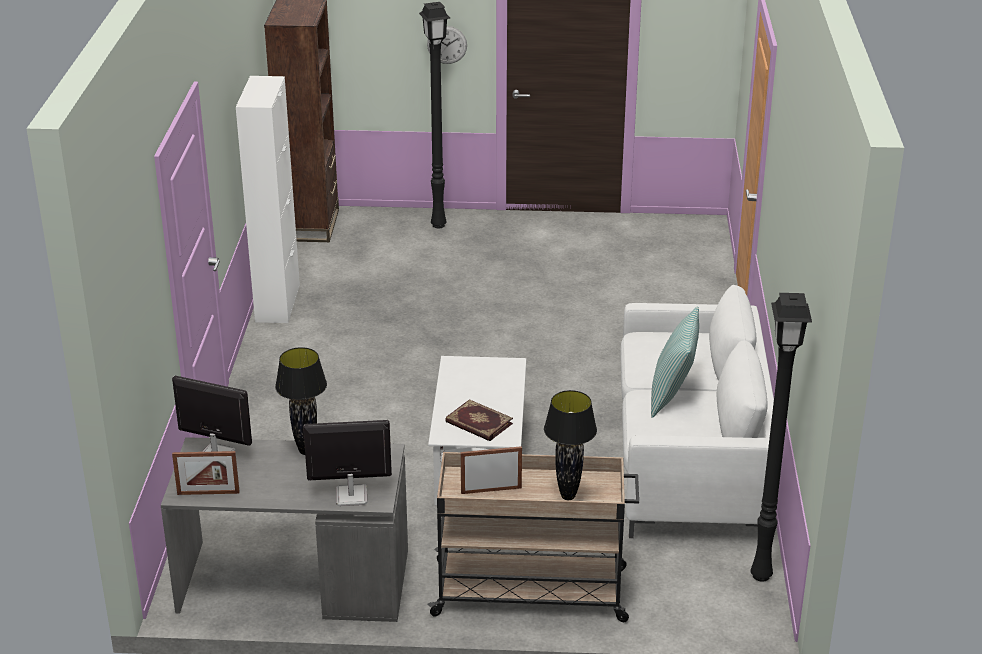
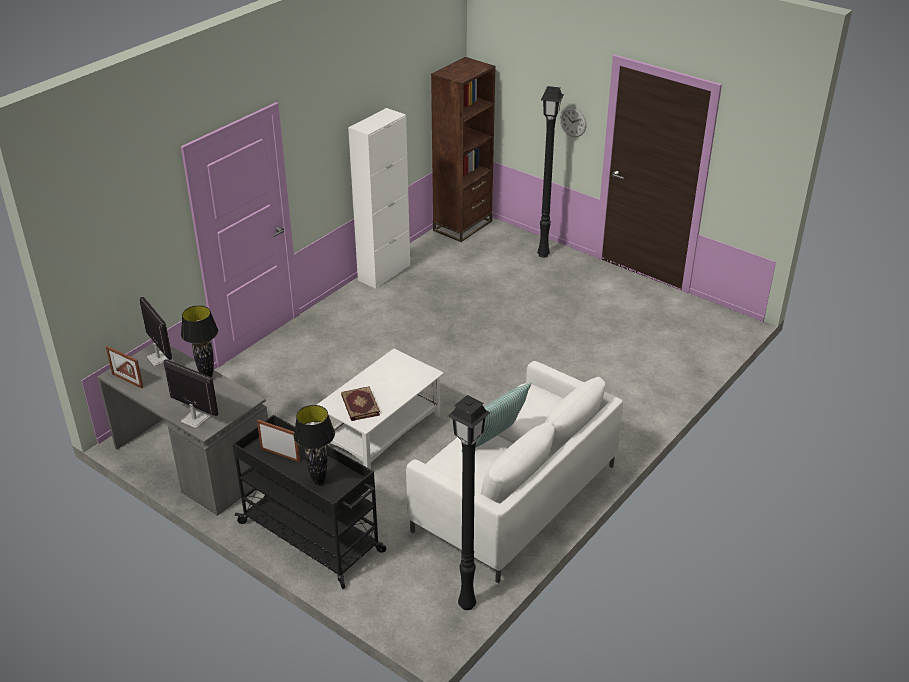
camera: 35 degrees right, 5 degrees up
beige cart [427,452,639,622] -> black cart [233,415,386,589]

